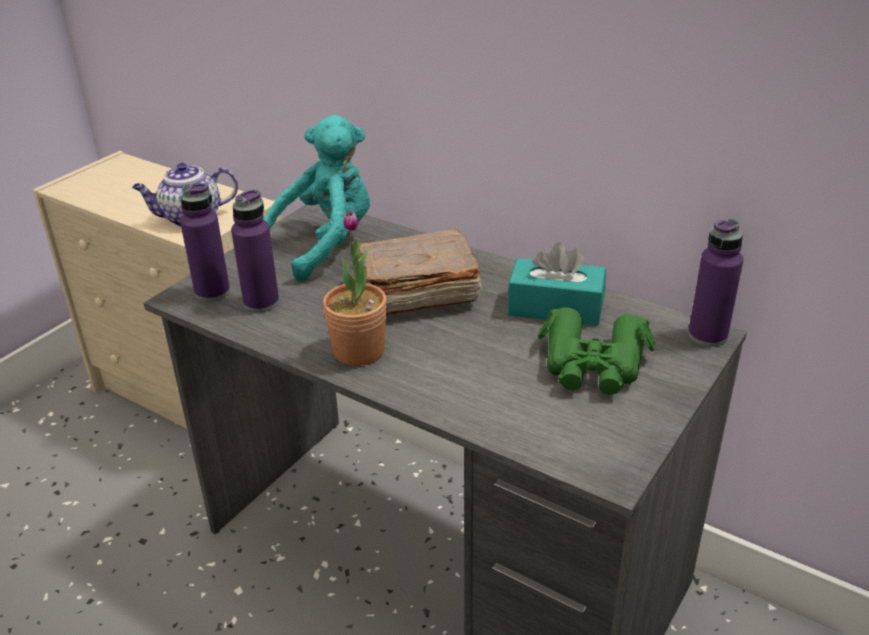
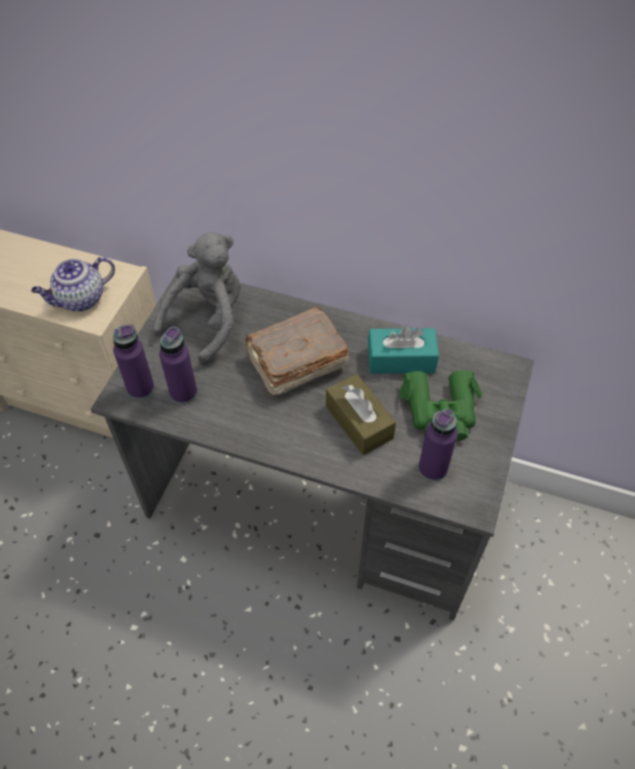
camera: 15 degrees left, 20 degrees up
turquoise plush toy [263,115,370,282] -> grey plush toy [152,232,241,365]
potted plant [323,211,387,366] -> none
purple bottle [688,218,743,347] -> purple bottle moved to [418,408,458,481]
none -> brown tissue box [326,374,396,455]

